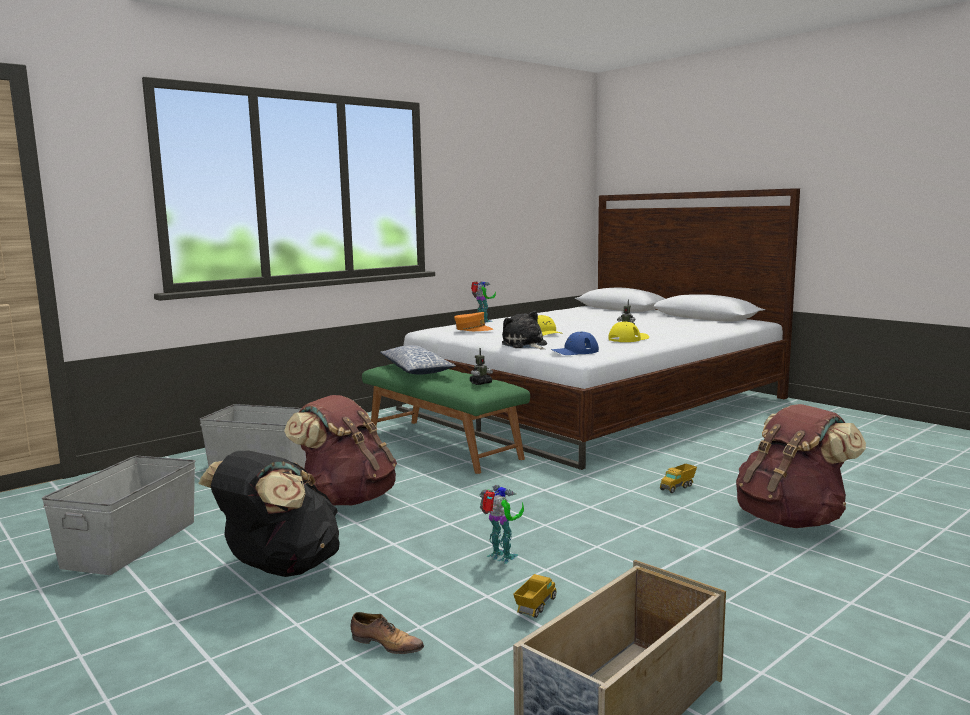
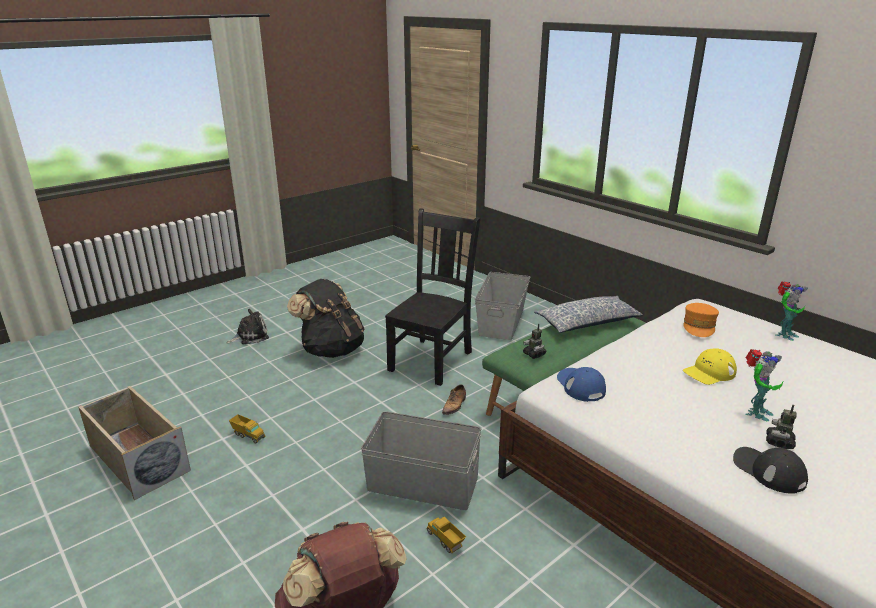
camera: 90 degrees right, 15 degrees up
grey storage box [42,456,196,575] -> grey storage box moved to [361,411,481,510]
brown backpack [284,395,397,505] -> black chair [385,208,480,386]
shoe [350,612,424,654] -> shoe moved to [442,384,466,415]
toy robot [480,485,524,564] -> toy robot moved to [745,349,783,421]
plush toy [502,311,547,350] -> plush toy moved to [226,309,269,344]
yellow cap [608,321,649,342] -> none
none -> black cap [733,447,808,494]

